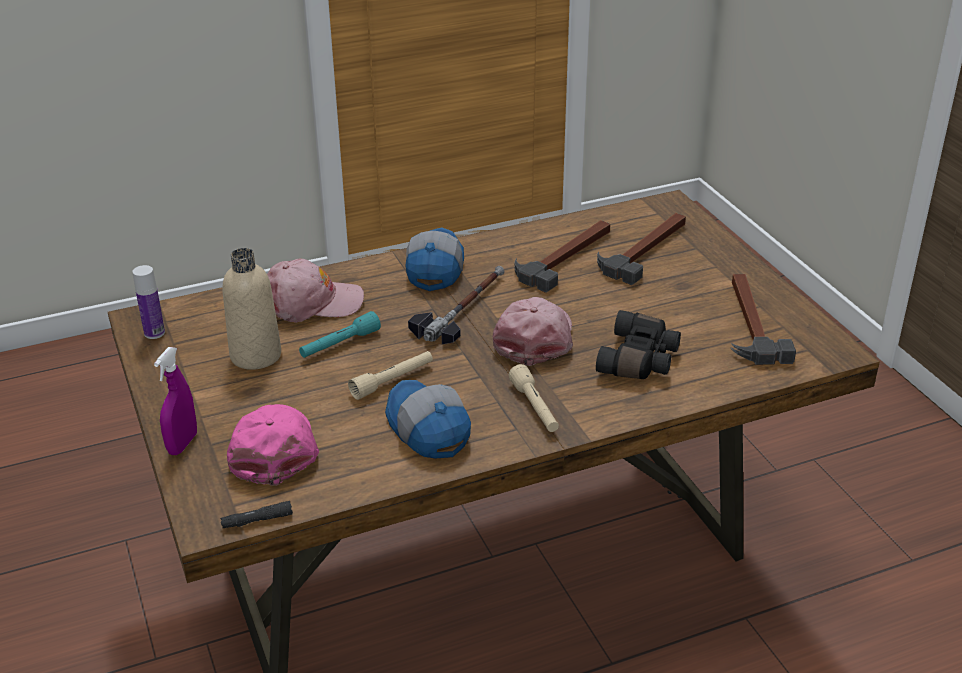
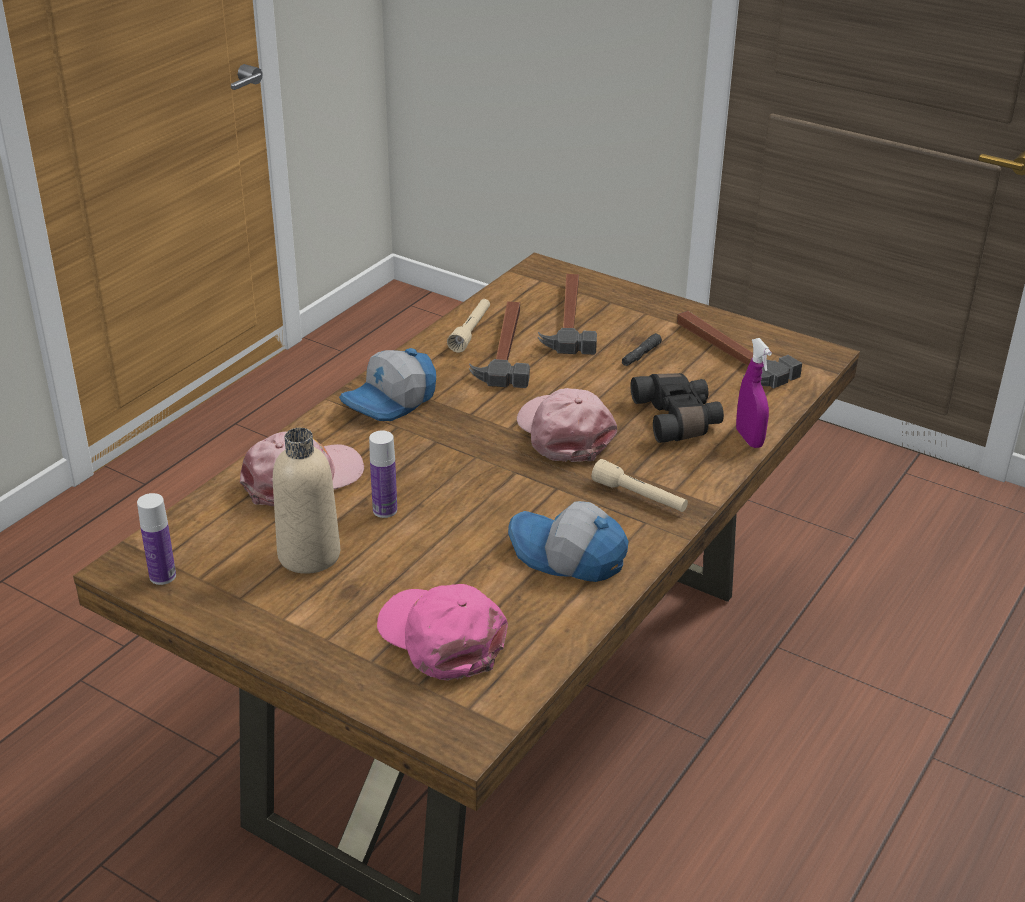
camera: 35 degrees left, 0 degrees up
purple spray bottle [154,347,197,455] -> purple spray bottle moved to [736,338,772,448]
black flashlight [220,501,293,528] -> black flashlight moved to [622,333,662,366]
turquoise flashlight [299,311,381,358] -> bottle [369,431,397,518]
beige flashlight [348,351,433,400] -> beige flashlight moved to [447,299,490,353]
cap [406,227,464,291] -> cap turned 105 degrees counterclockwise [339,348,436,421]
hammer [408,266,505,344] -> none

